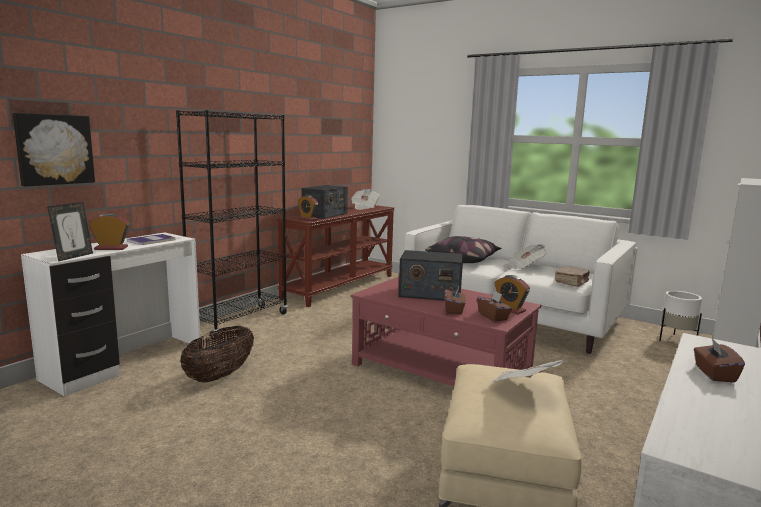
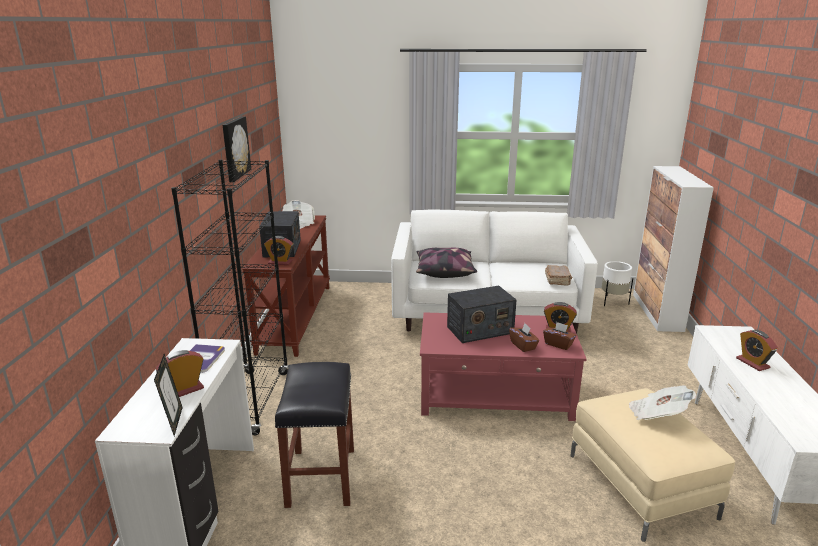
camera: 30 degrees left, 10 degrees up
picture [13,113,95,186] -> picture moved to [222,116,251,182]
basket [180,326,254,383] -> black stool [275,362,354,508]
newspaper [504,244,547,270] -> none
brown tissue box [694,338,745,383] -> alarm clock [736,330,778,371]

